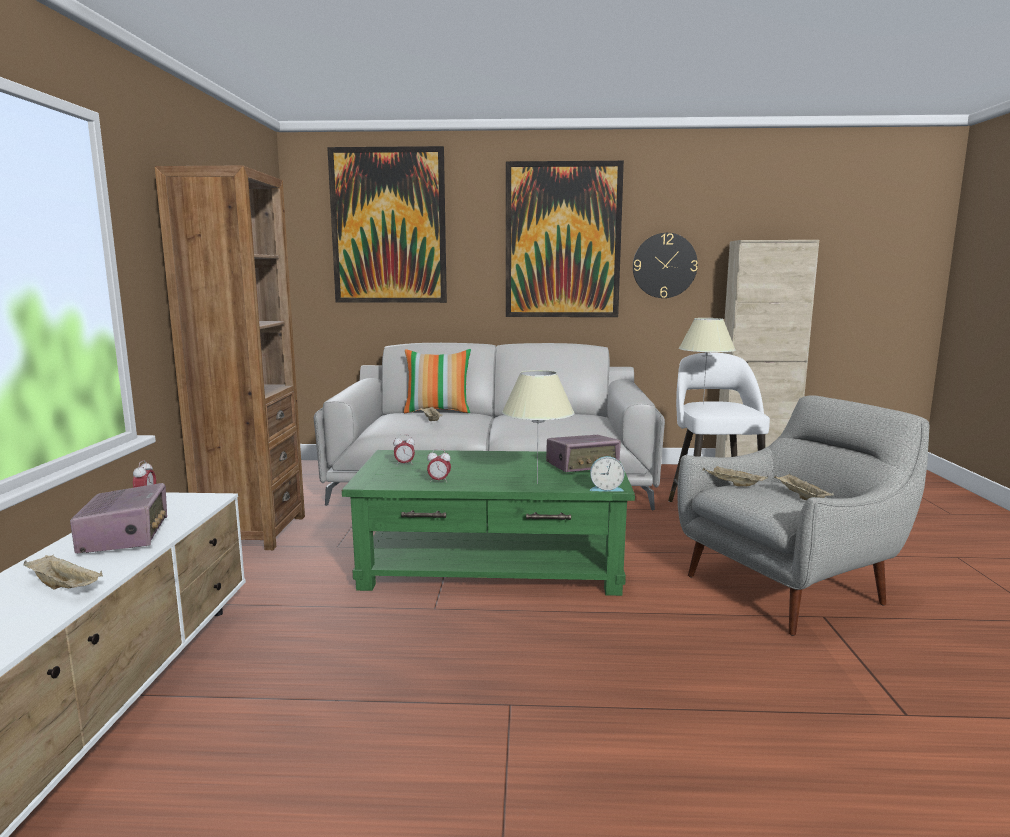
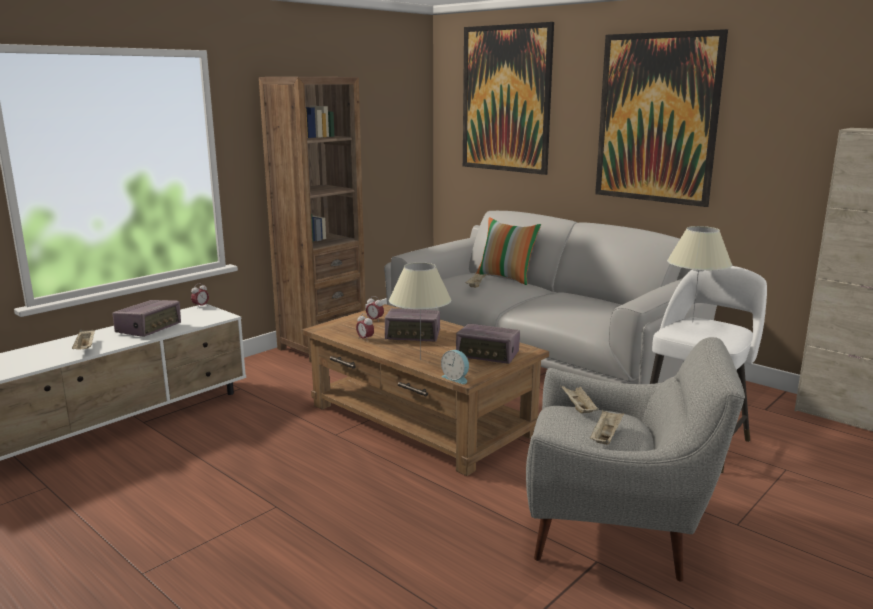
camera: 40 degrees right, 5 degrees up
green coffee table [342,450,635,596] -> brown coffee table [302,304,549,476]
wall clock [633,233,698,298] -> none
none -> radio [385,308,440,341]

